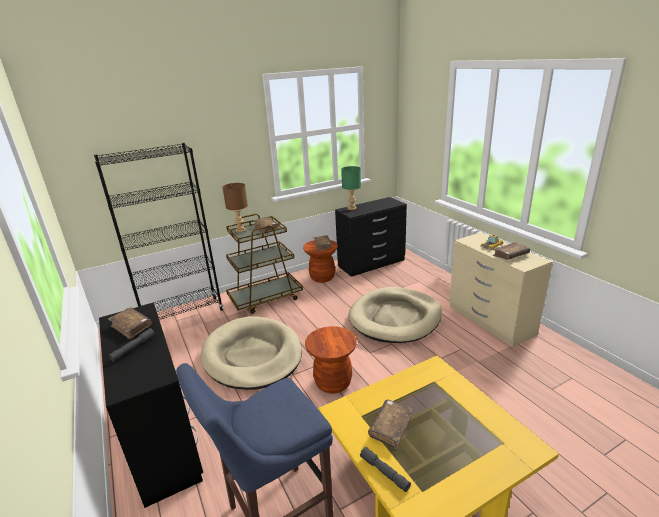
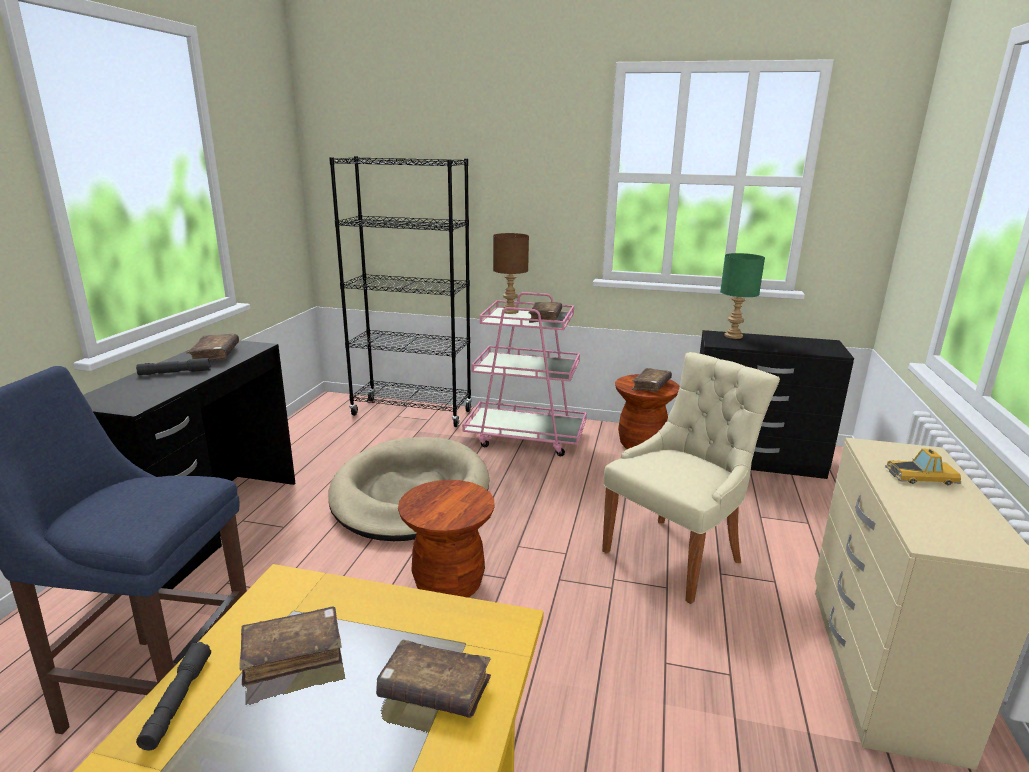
camera: 40 degrees right, 5 degrees down
brown cart [226,214,303,314] -> pink cart [462,292,587,456]
beige dog bed [349,287,442,343] -> beige chair [602,352,780,604]
brown book [493,242,530,260] -> brown book moved to [376,640,491,718]

